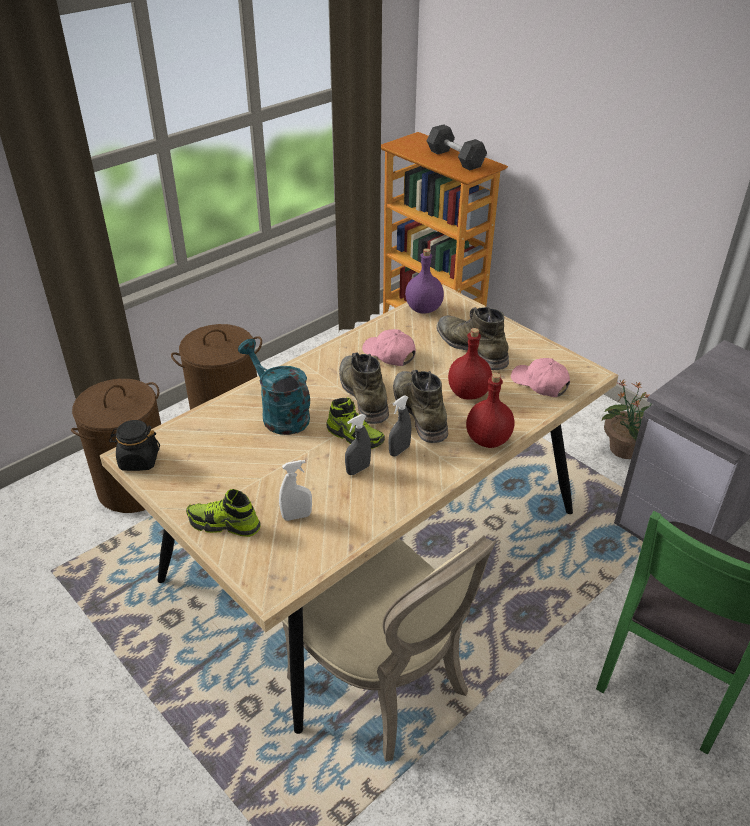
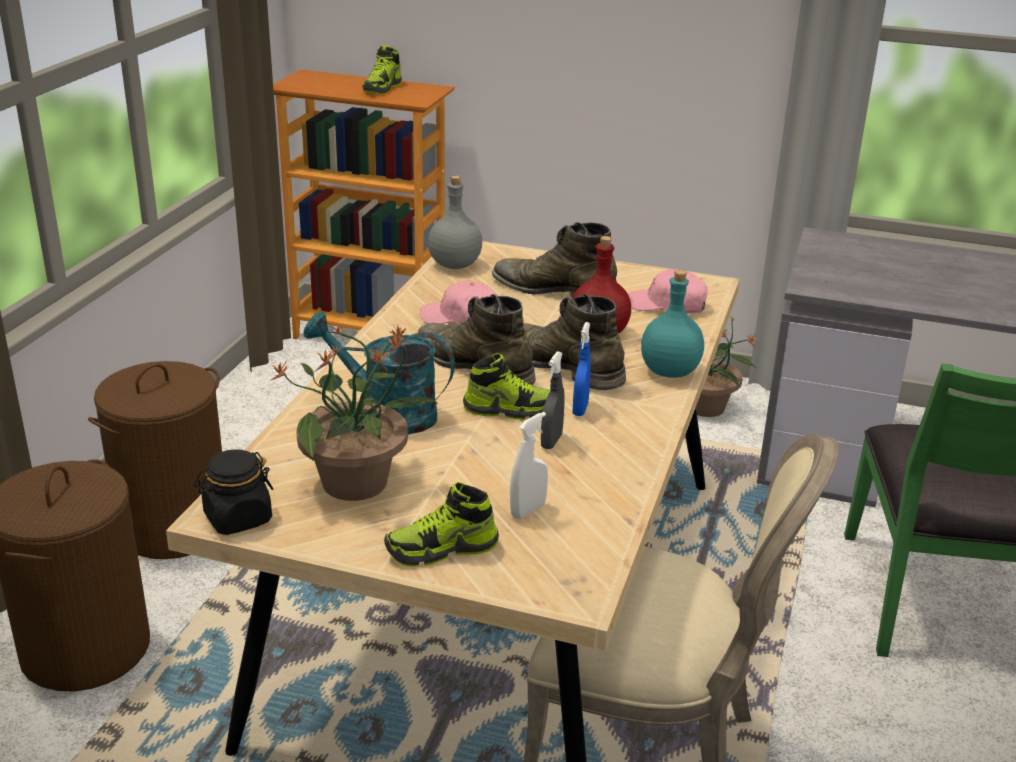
camera: 30 degrees left, 10 degrees down
grey spray bottle [389,396,411,457] -> blue spray bottle [573,322,591,416]
purple bottle [405,248,444,314] -> grey bottle [428,176,482,269]
grey dumbbell [427,124,487,170] -> shoe [363,45,402,94]
red bottle [466,373,515,448] -> turquoise bottle [641,270,704,378]
none -> potted plant [270,324,438,501]

